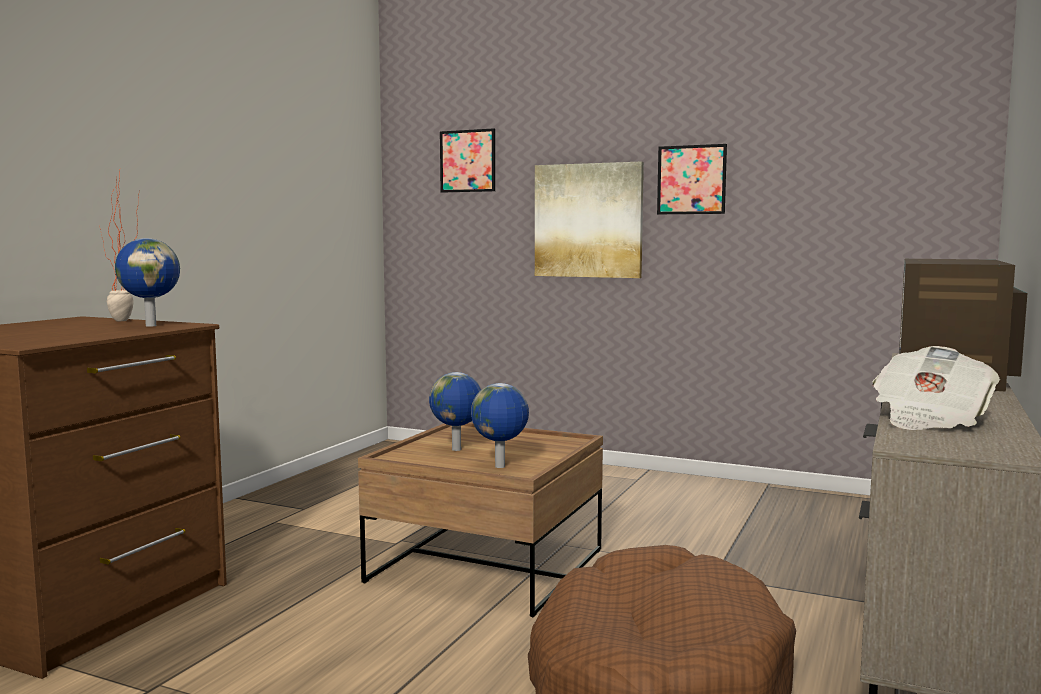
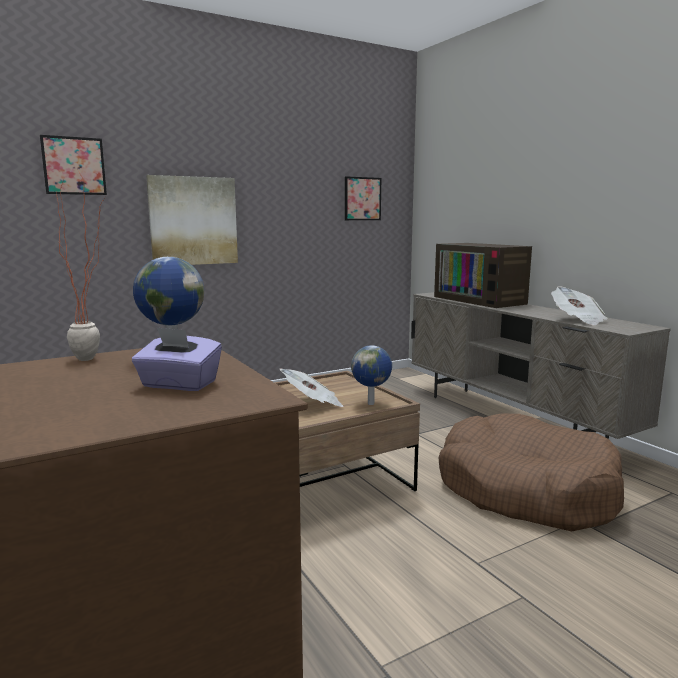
camera: 55 degrees left, 5 degrees up
globe [429,372,481,451] -> newspaper [280,368,344,407]
picture [657,144,727,214] -> picture moved to [345,176,381,220]
none -> purple tissue box [132,327,222,391]

